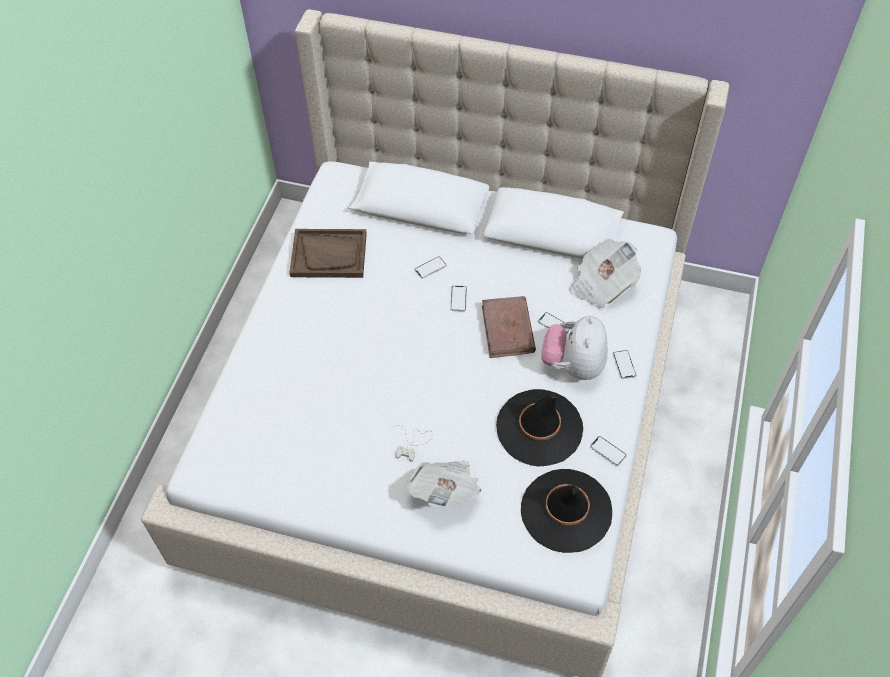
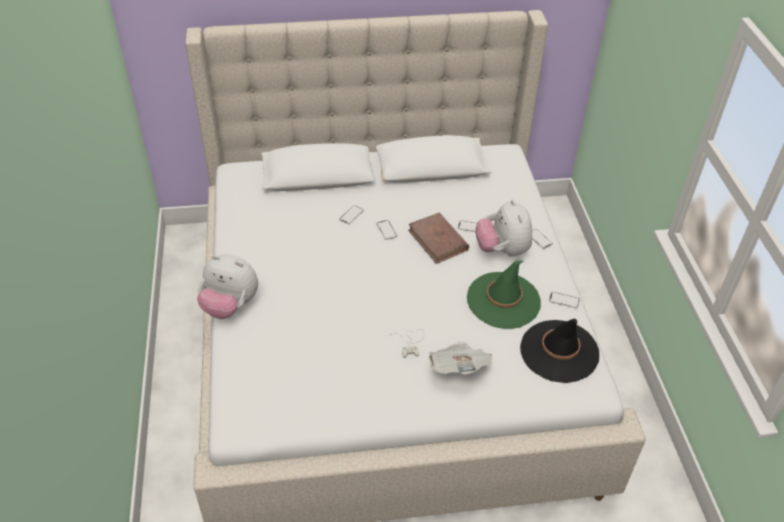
camera: 25 degrees left, 10 degrees down
brown tray [289,229,367,278] -> none
black hat [496,389,583,467] -> green hat [467,261,541,329]
newspaper [570,239,641,309] -> none
none -> plush toy [197,254,258,319]

